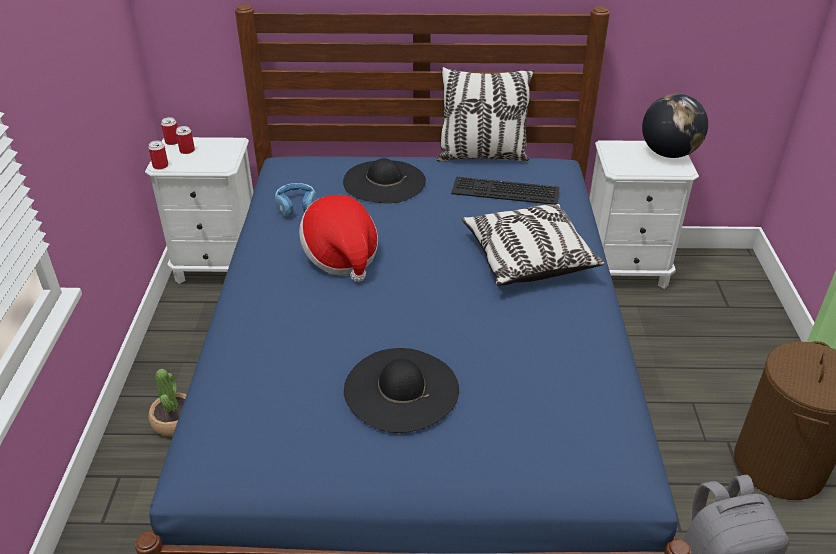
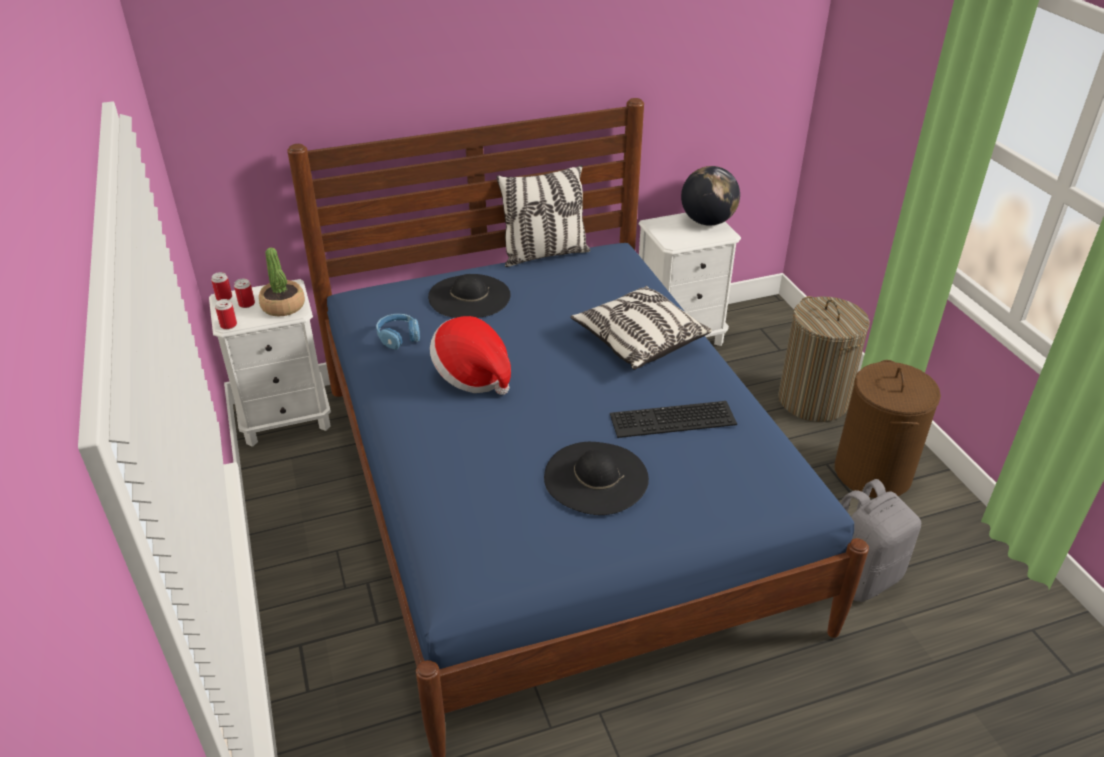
camera: 20 degrees left, 0 degrees up
potted plant [149,369,186,437] -> potted plant moved to [259,247,305,316]
keyboard [451,177,559,205] -> keyboard moved to [610,401,737,438]
none -> laundry basket [778,296,870,422]

